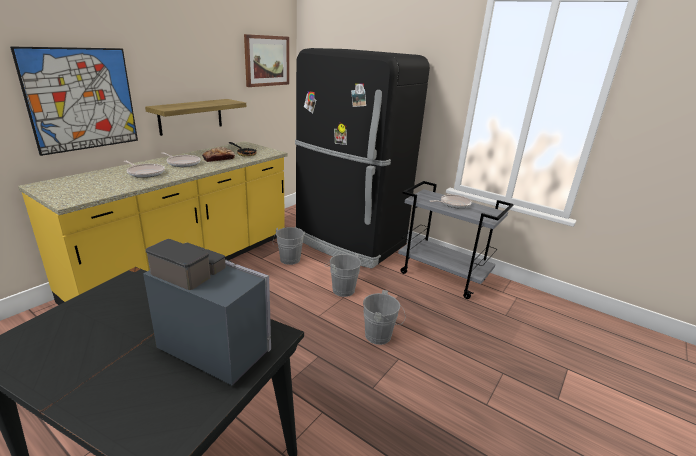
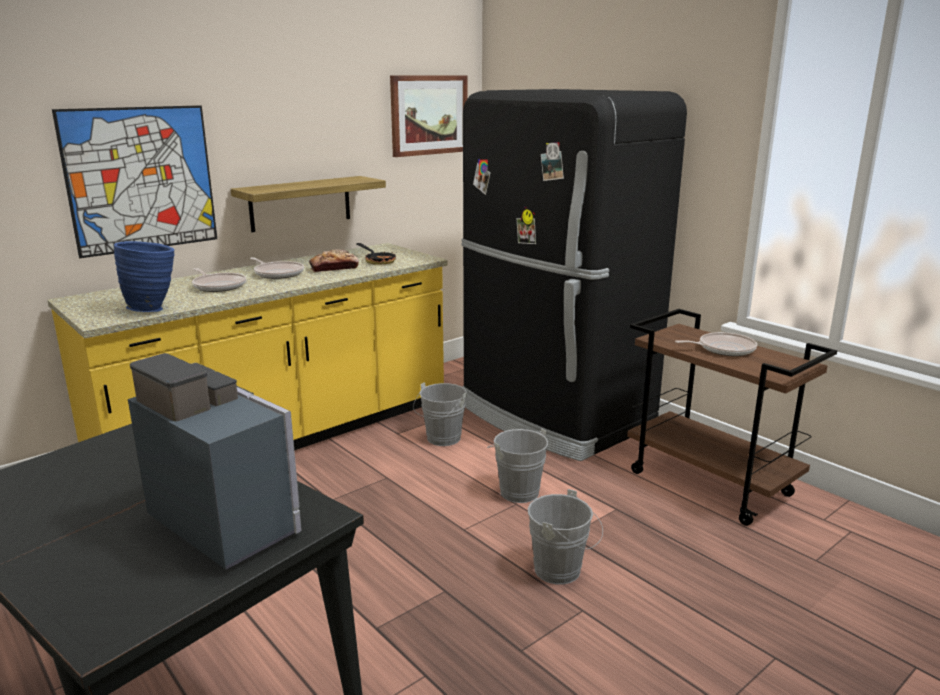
camera: 15 degrees right, 5 degrees down
grey cart [398,181,514,299] -> brown cart [627,309,837,526]
none -> blue vase [114,241,175,312]

